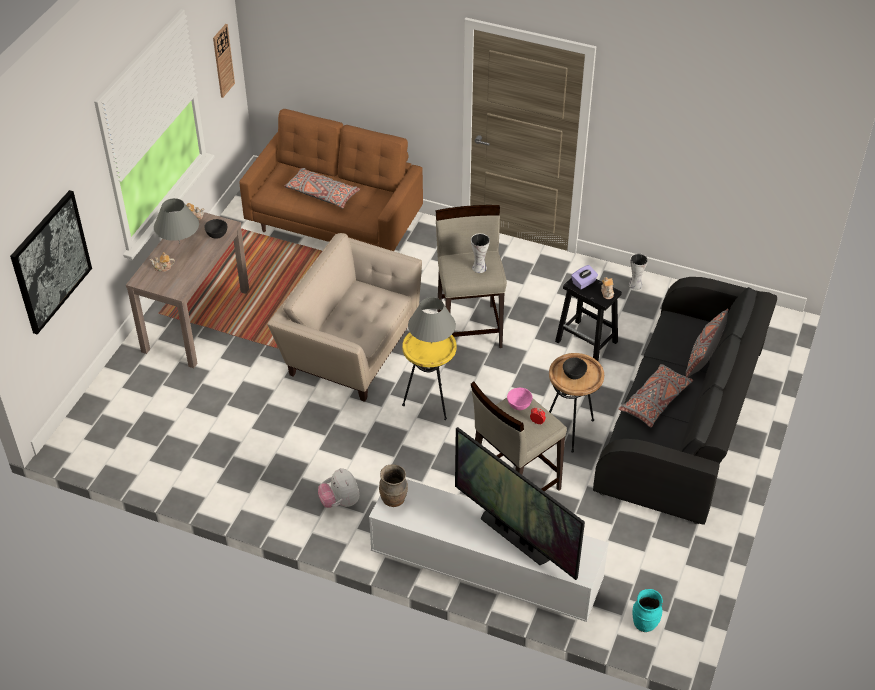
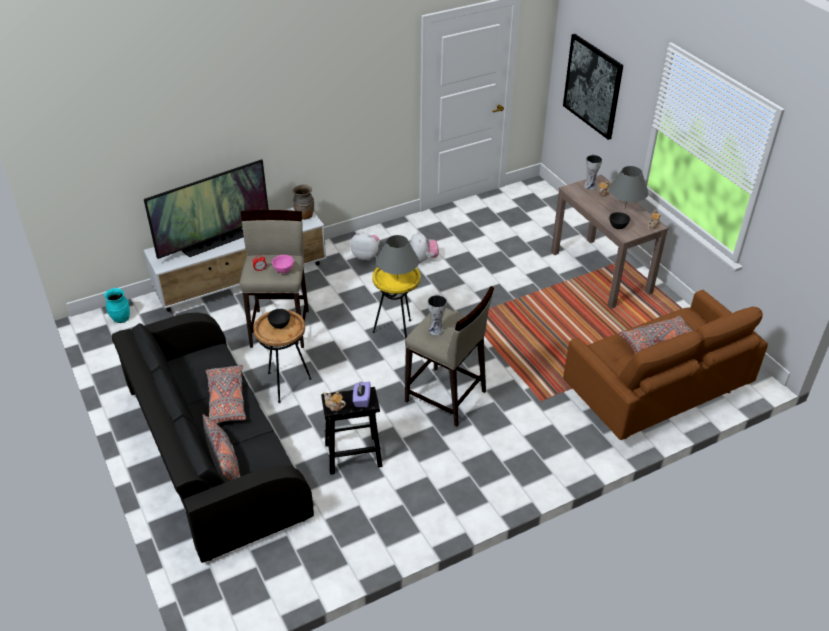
camera: 130 degrees right, 5 degrees down
wall clock [213,24,235,98] -> none
beige armchair [267,233,422,402] -> none
television [455,427,585,580] -> television turned 150 degrees clockwise [144,159,269,259]
vase [629,253,648,290] -> vase moved to [584,155,602,190]
none -> plush toy [410,231,439,264]

